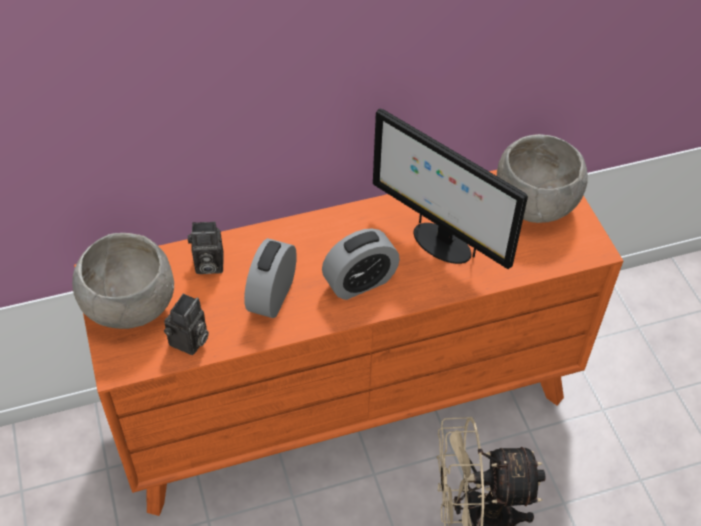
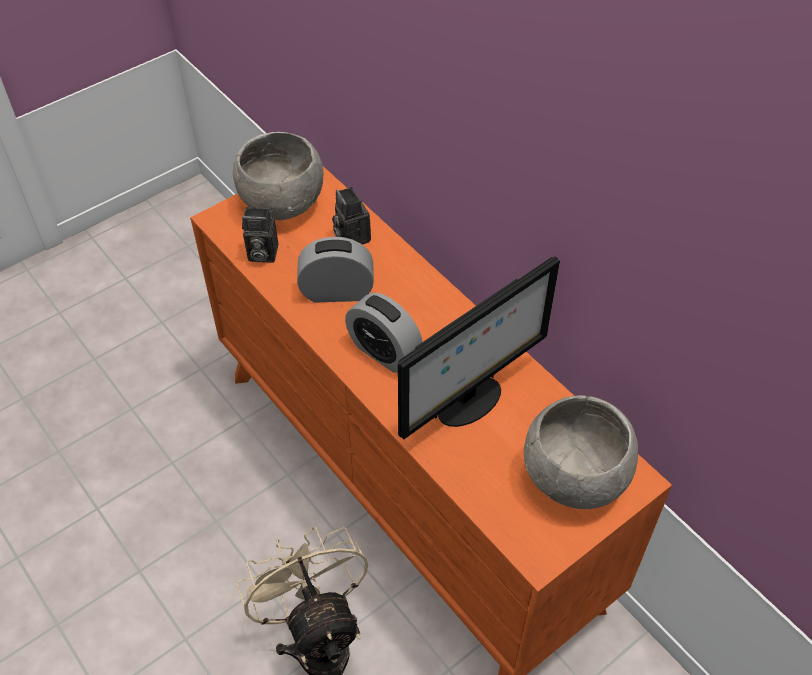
camera: 70 degrees right, 0 degrees up
monitor [373,108,528,269] -> monitor turned 150 degrees counterclockwise [398,257,560,439]

